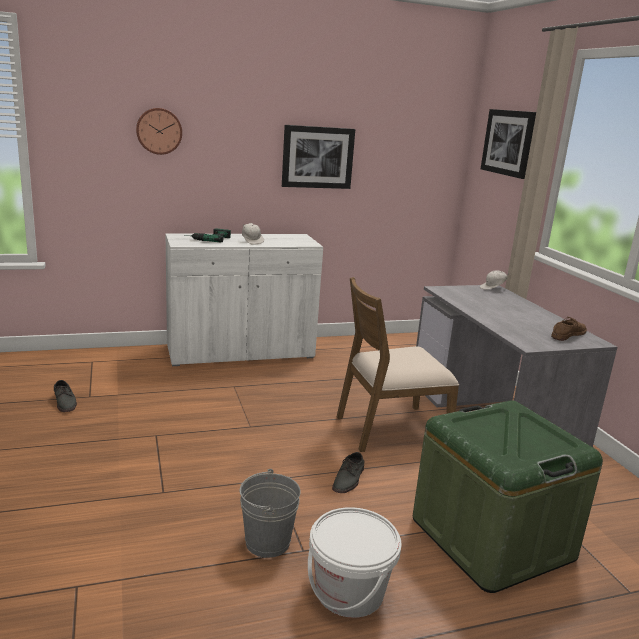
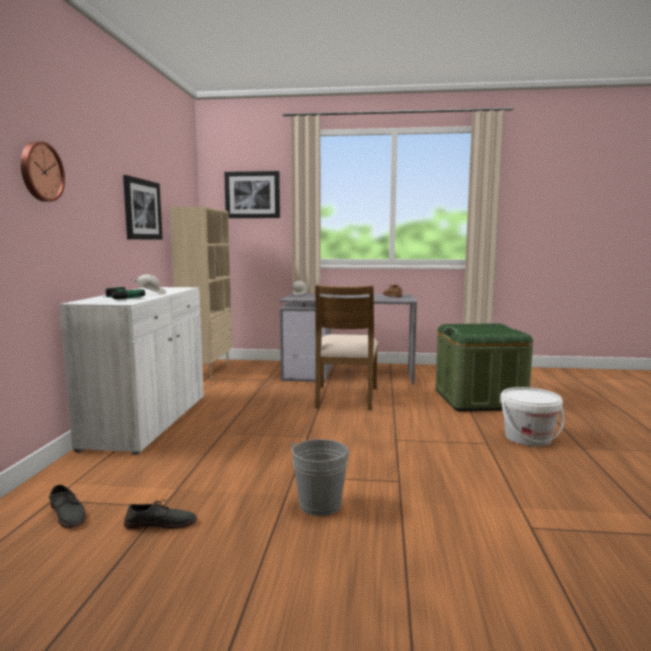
camera: 65 degrees left, 10 degrees down
grey bucket [240,469,301,558] -> grey bucket moved to [289,439,350,516]
grey shoe [332,452,364,493] -> grey shoe moved to [49,485,86,528]
none -> beige bookcase [170,207,233,380]

